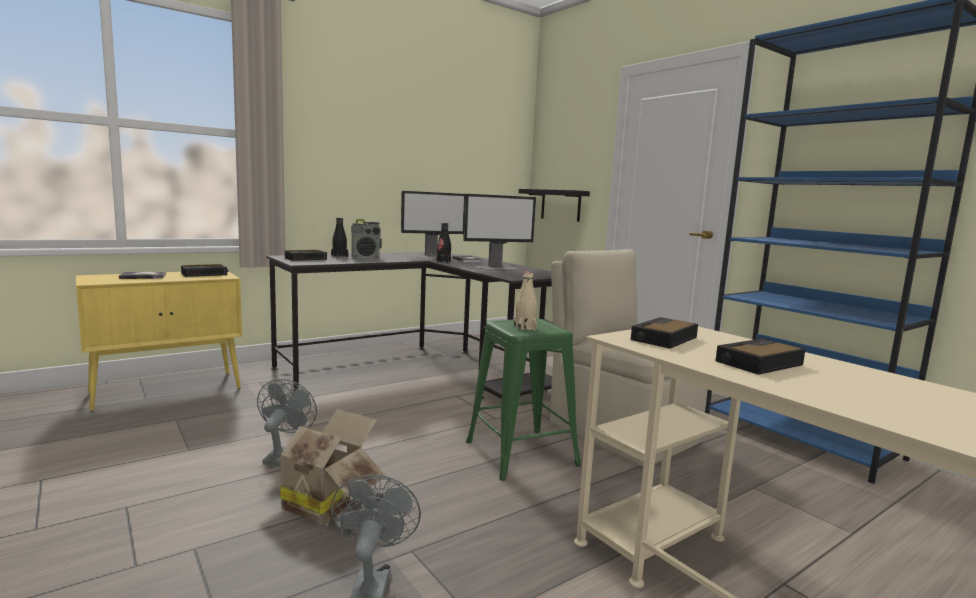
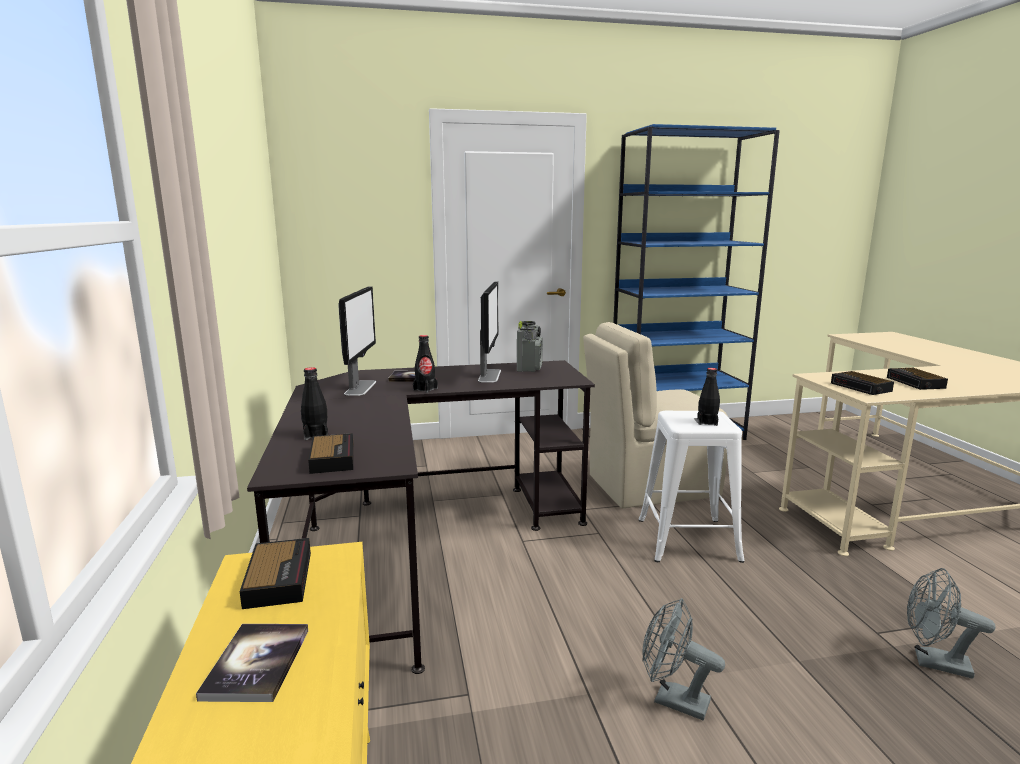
camera: 65 degrees left, 5 degrees up
cardboard box [258,409,386,525] -> none
radio [351,219,382,260] -> radio moved to [517,321,543,372]
green stool [466,318,581,481] -> white stool [638,411,744,563]
beige bottle [514,271,537,331] -> black bottle [697,368,720,426]
black shelf [519,189,590,222] -> none

